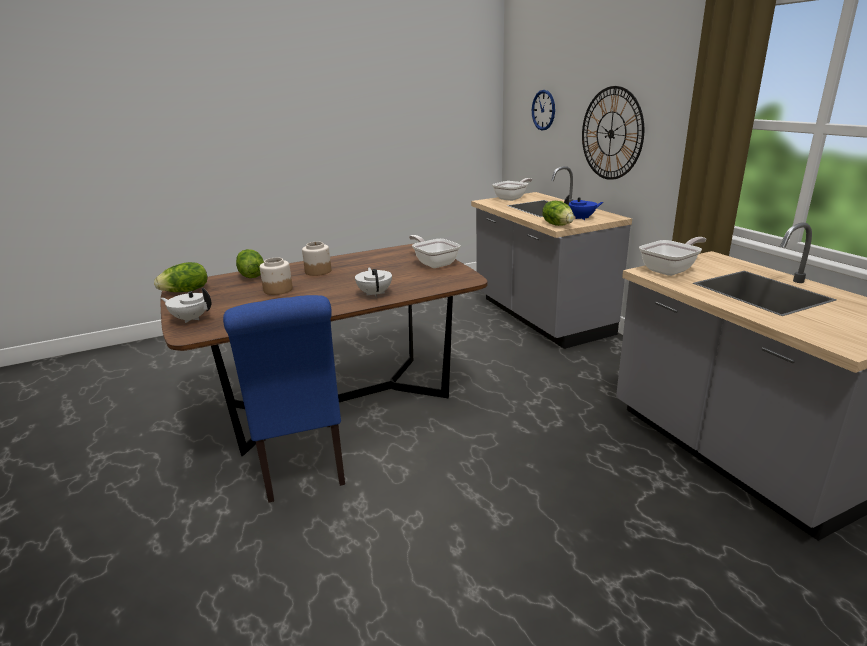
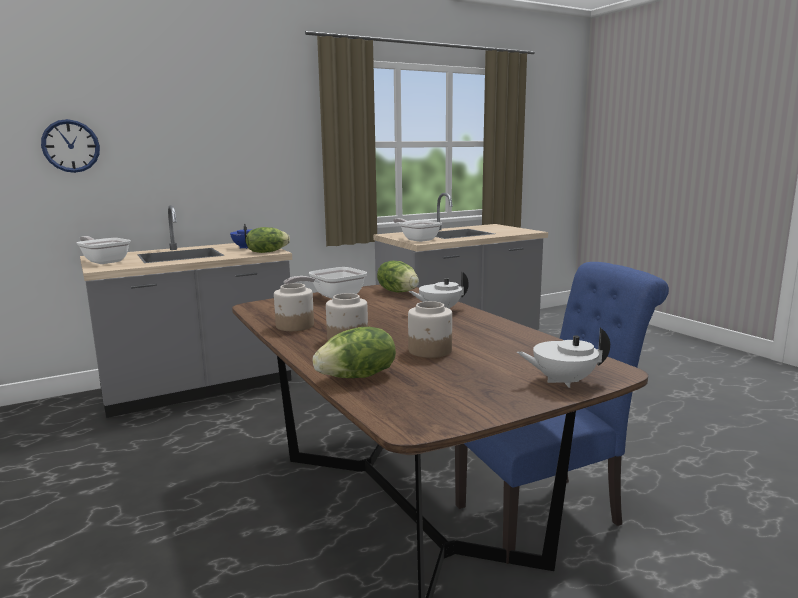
camera: 95 degrees left, 10 degrees down
lettuce [154,262,208,292] -> lettuce moved to [377,261,419,292]
white teapot [161,288,211,323] -> white teapot turned 75 degrees clockwise [517,328,610,388]
wall clock [582,86,644,180] -> none
none -> jar [274,283,314,331]

